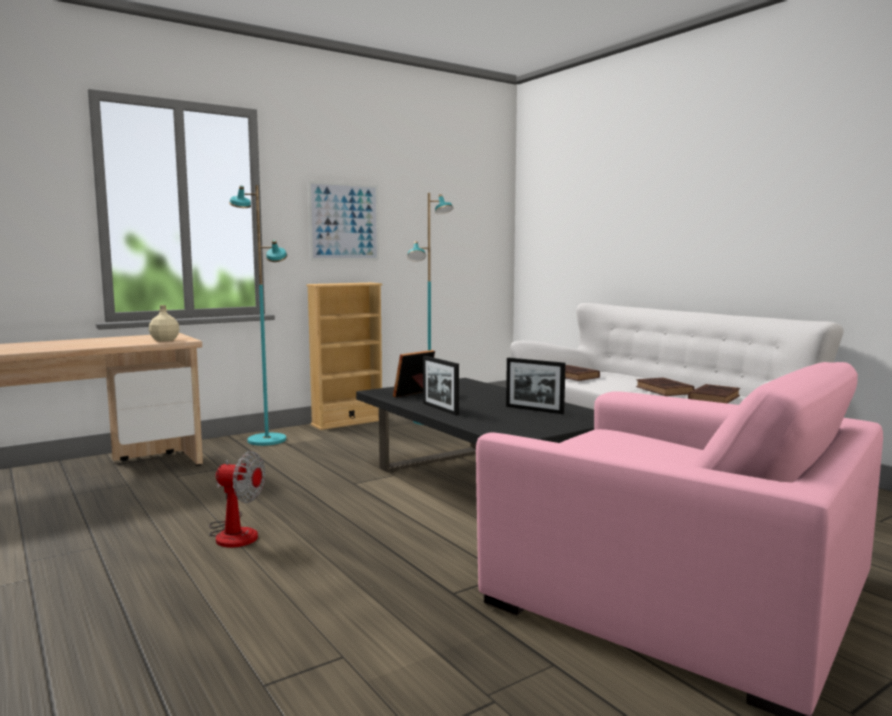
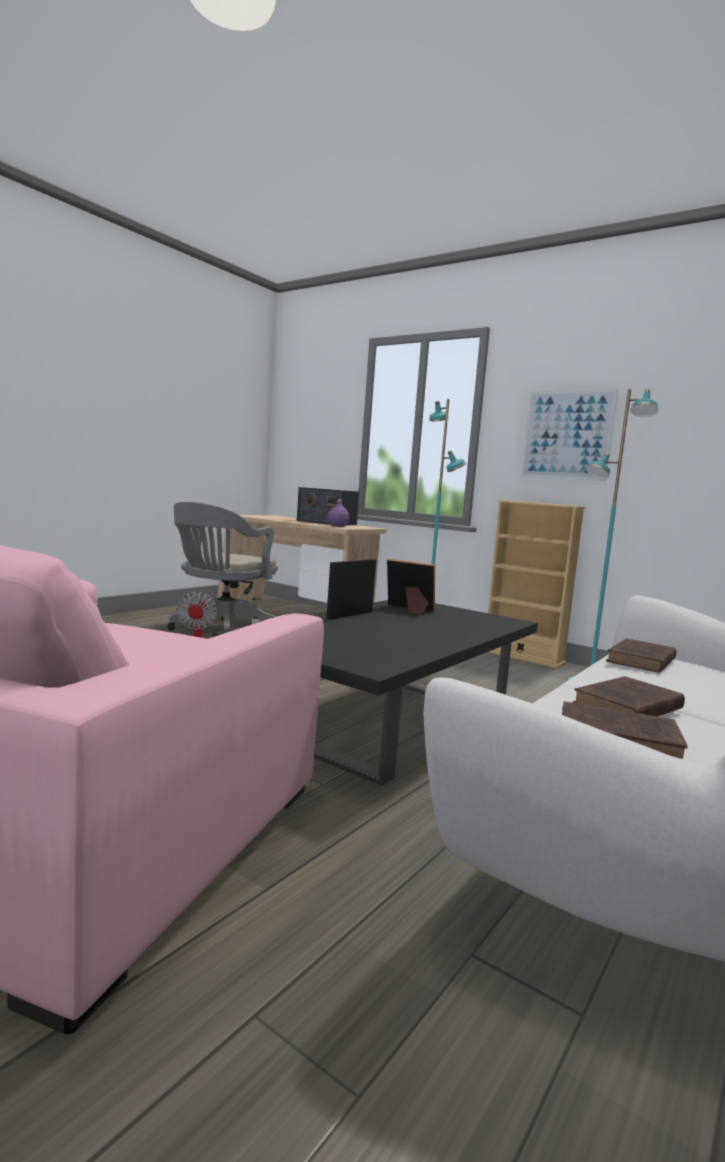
camera: 70 degrees right, 0 degrees up
beige bottle [149,305,180,341] -> purple bottle [328,499,349,527]
picture frame [506,358,566,414] -> none
none -> grey office chair [167,502,278,631]
none -> radio [297,487,359,526]

